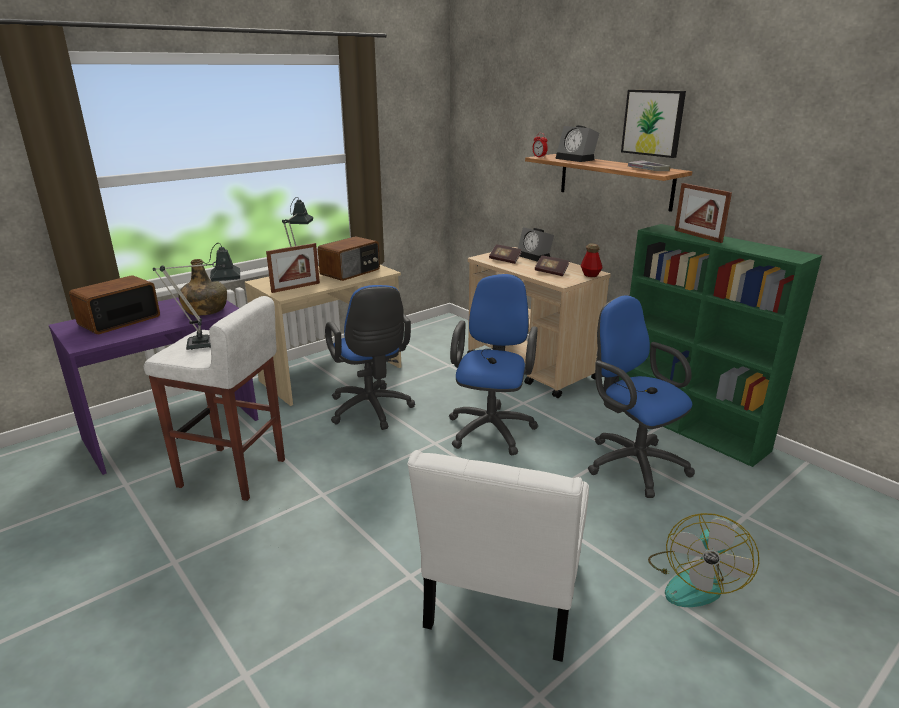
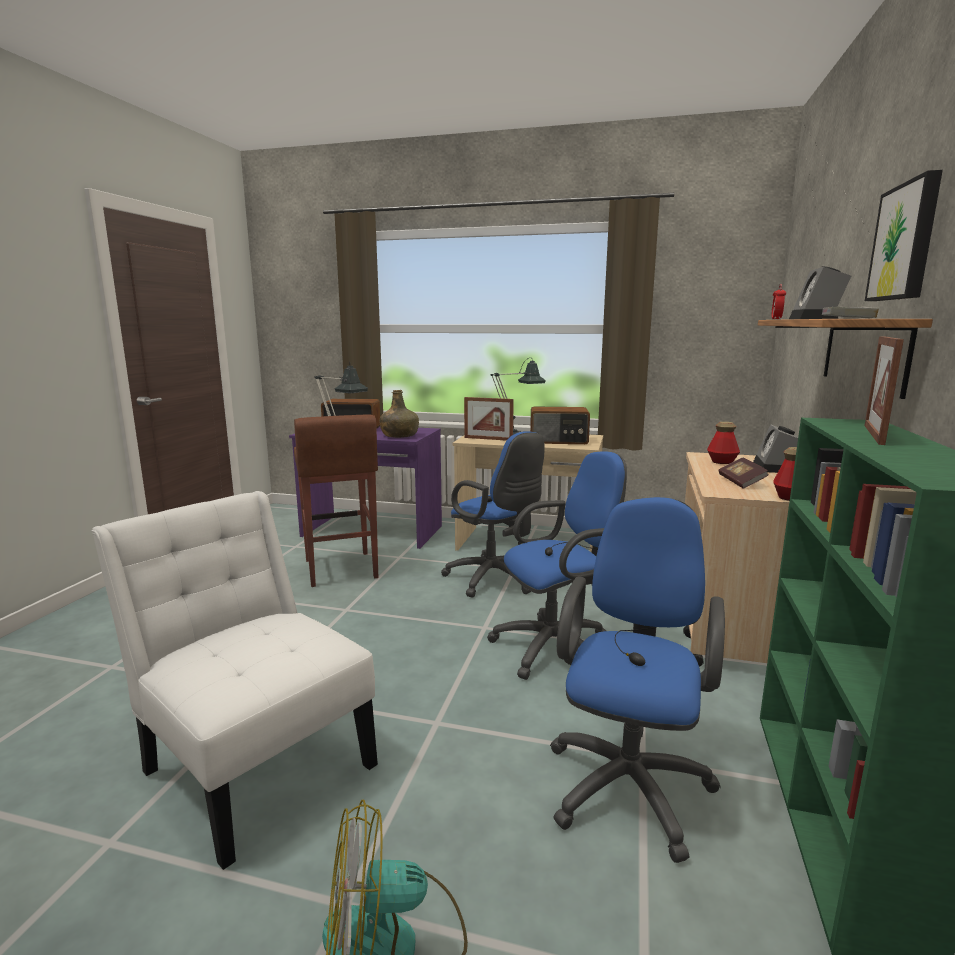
camera: 55 degrees right, 10 degrees down
white stool [144,296,285,501] -> brown stool [294,415,378,587]
blue office chair [325,285,415,430] -> blue office chair turned 75 degrees counterclockwise [441,431,545,598]
white chair [407,450,589,662] -> white chair turned 60 degrees clockwise [92,491,378,870]
book [489,244,522,264] -> bottle [707,422,740,464]

